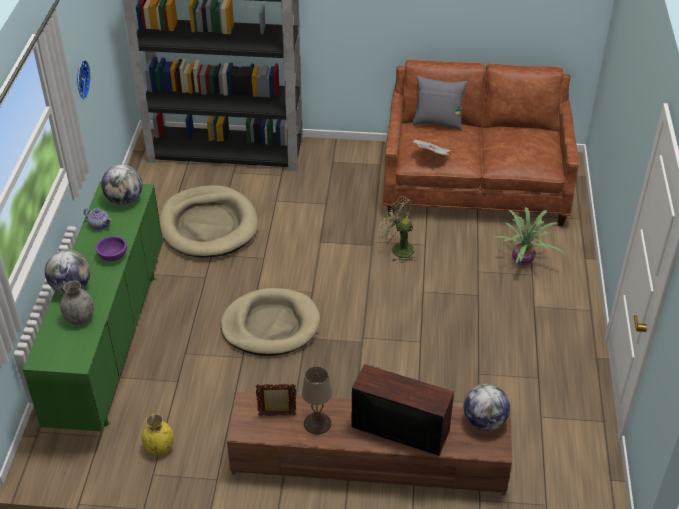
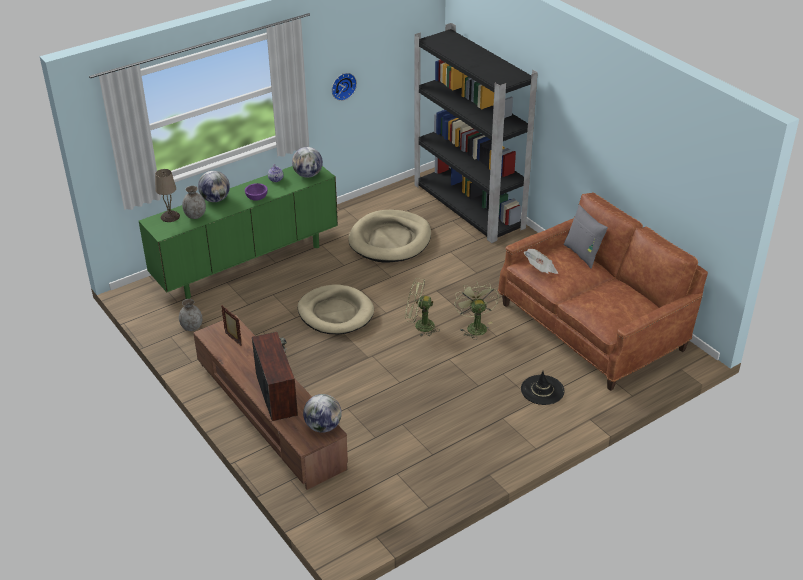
camera: 50 degrees right, 5 degrees down
yellow vase [142,414,174,455] -> grey vase [179,299,202,331]
beige table lamp [302,366,332,435] -> beige table lamp moved to [155,169,180,222]
potted plant [494,207,565,266] -> black hat [521,371,565,405]
none -> green fan [405,278,440,336]

